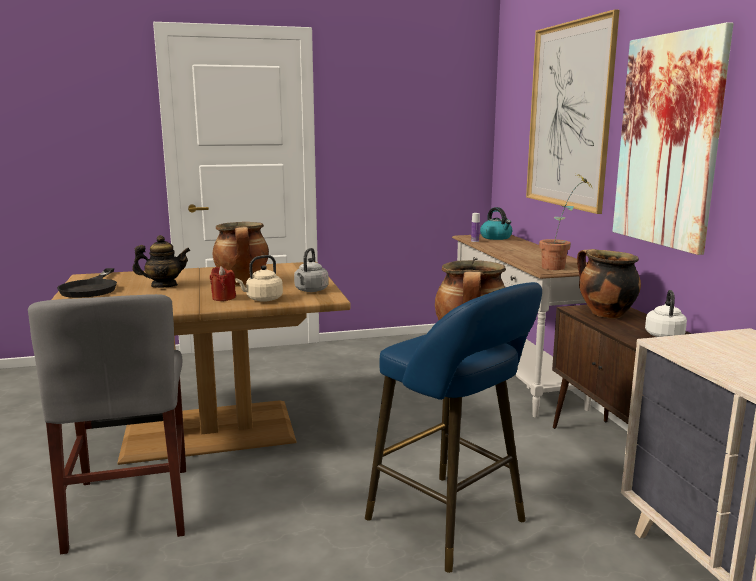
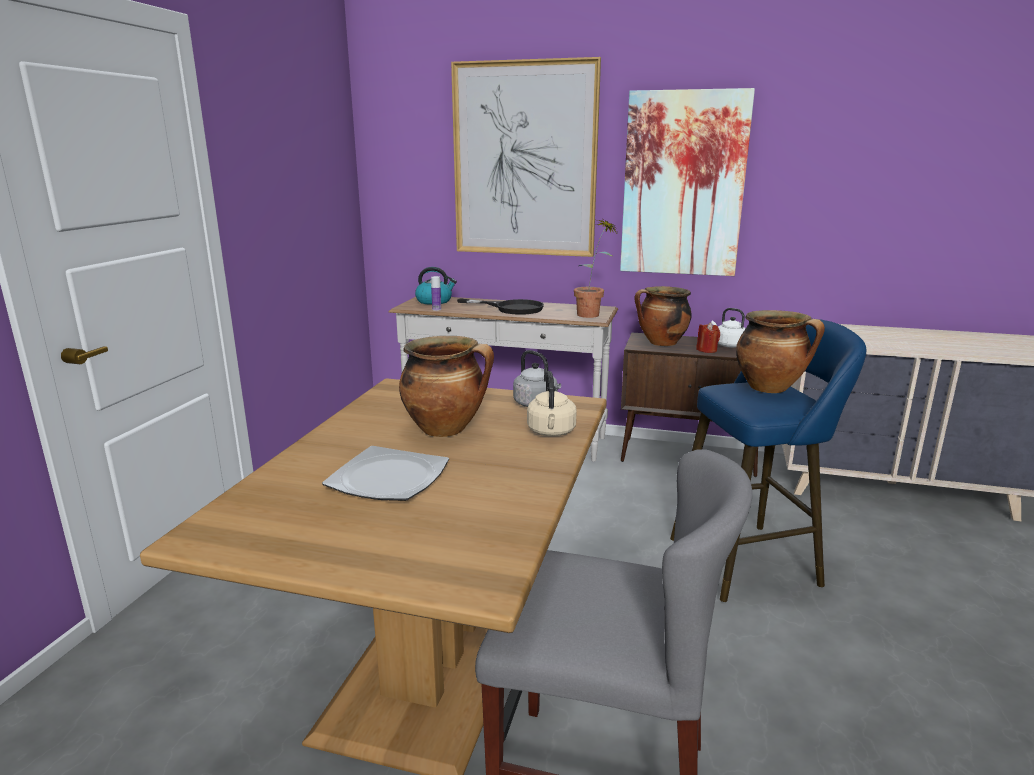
camera: 60 degrees left, 5 degrees up
black frying pan [57,268,117,298] -> black frying pan moved to [457,298,544,315]
teapot [132,235,190,288] -> plate [322,446,449,501]
red candle [210,266,236,301] -> red candle moved to [696,323,720,353]

